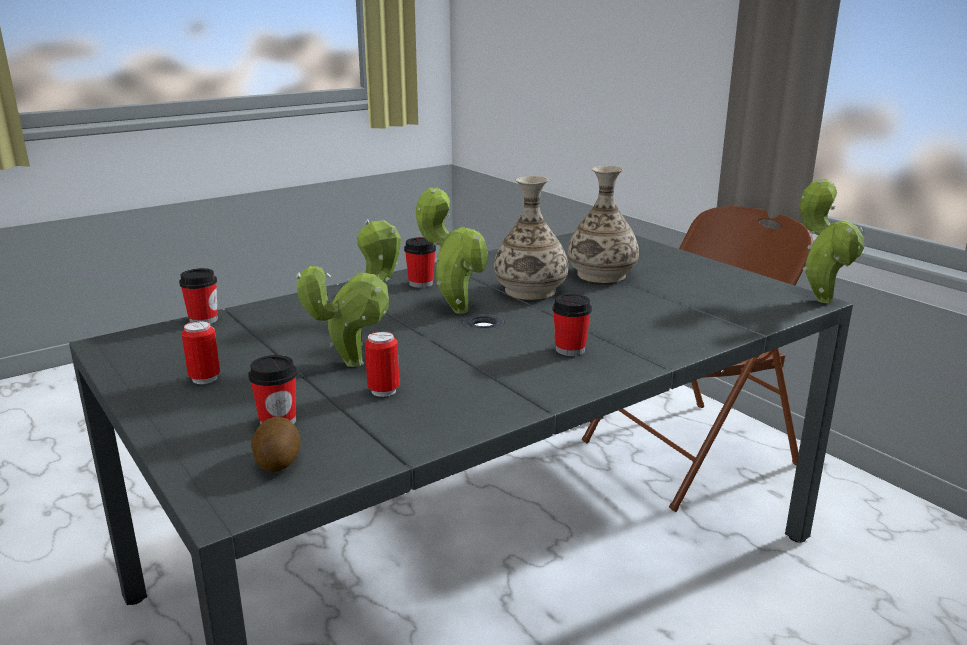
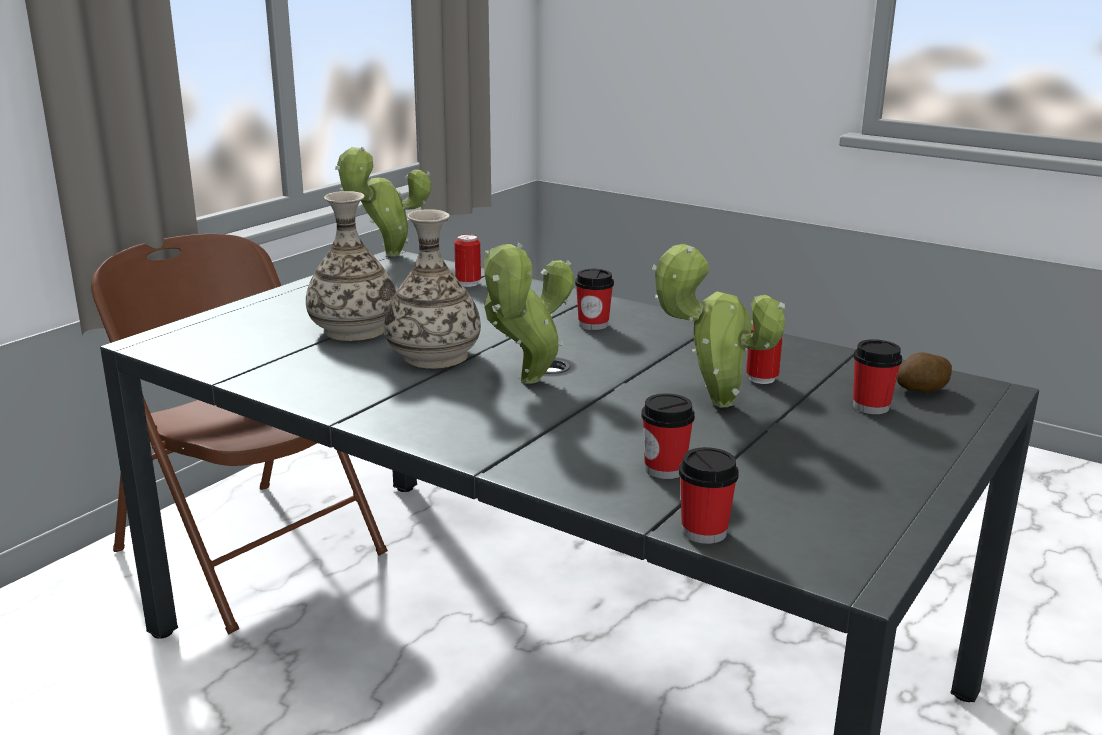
camera: 110 degrees left, 0 degrees up
can [181,321,220,384] -> can moved to [455,234,481,287]
cup [404,237,436,288] -> cup moved to [641,393,695,479]

